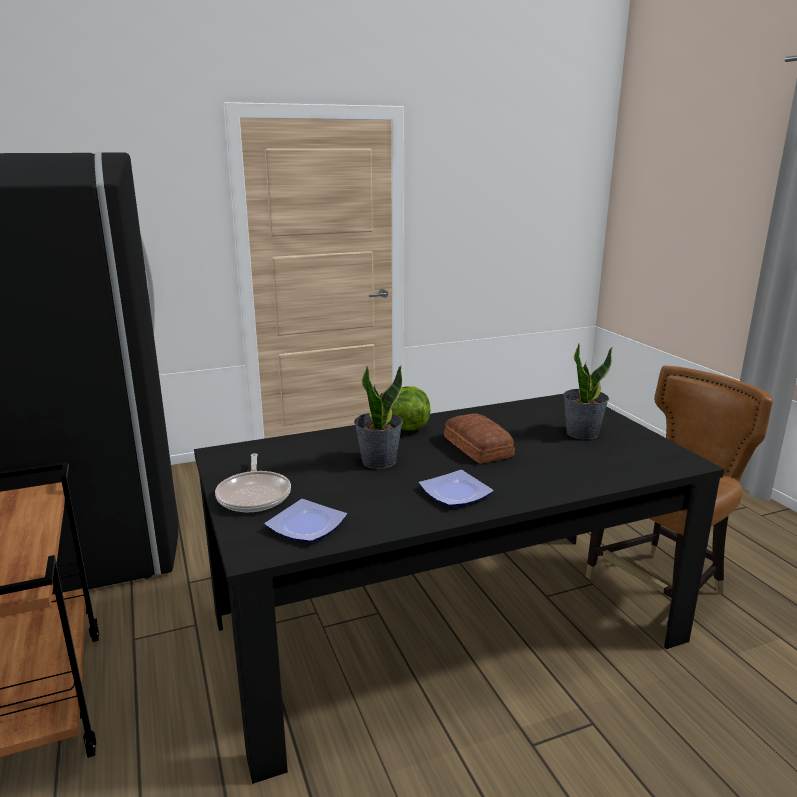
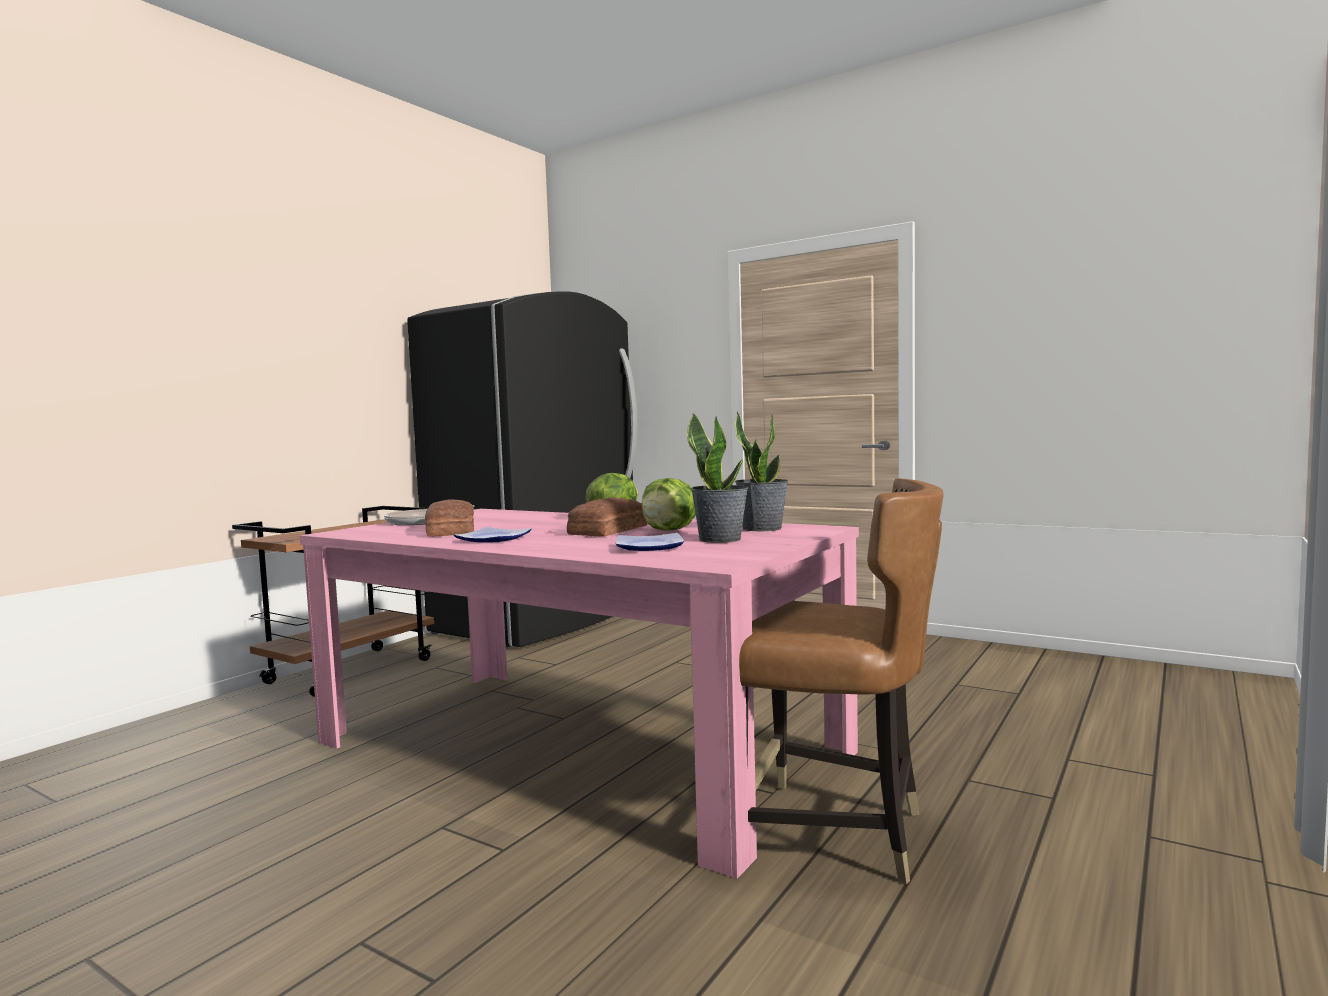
camera: 55 degrees right, 15 degrees down
black dining table [194,394,724,784] -> pink dining table [300,509,859,879]
plate [264,499,347,543] -> plate moved to [616,533,684,551]
potted plant [354,366,403,469] -> potted plant moved to [735,411,788,531]
none -> bread [425,500,474,537]
none -> lettuce [642,478,696,531]

